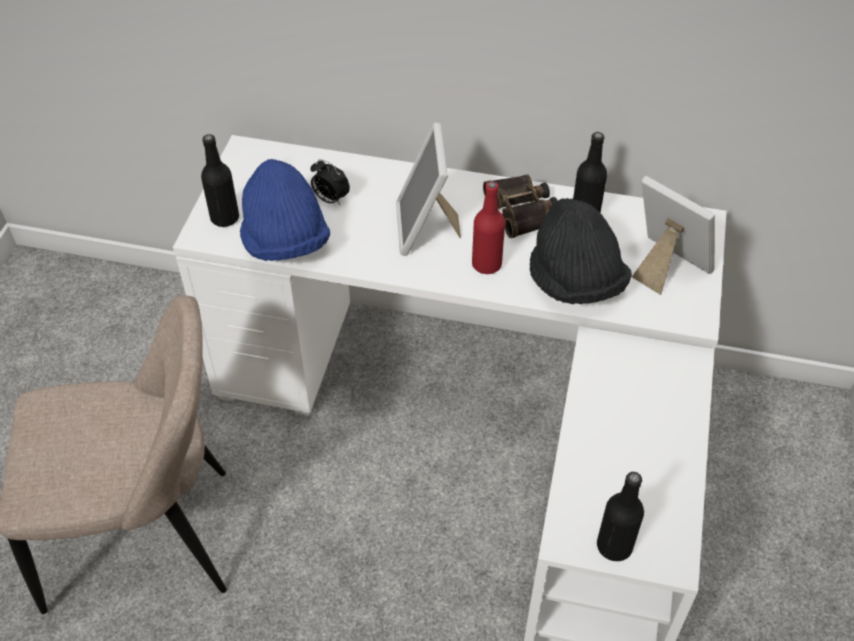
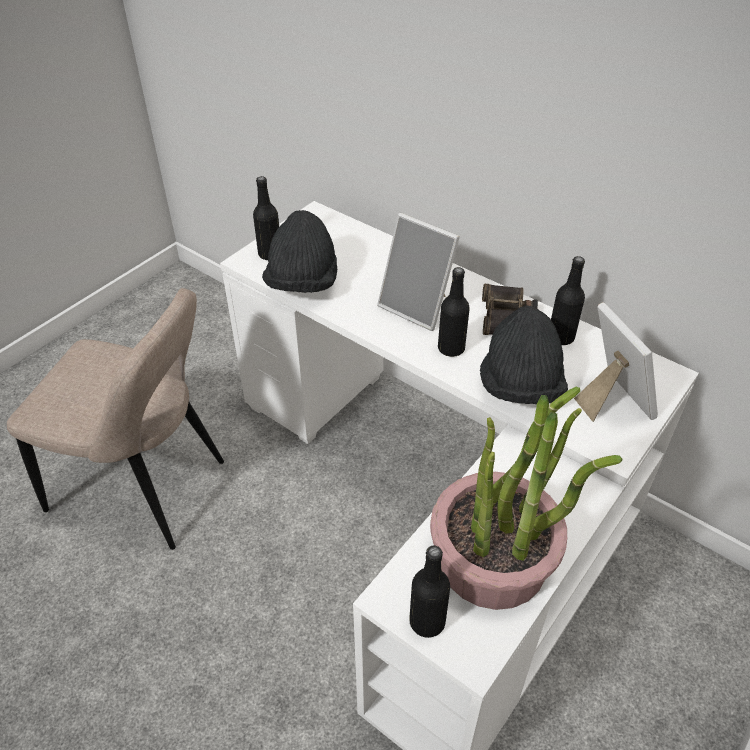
camera: 25 degrees right, 5 degrees down
blue hat [240,159,330,261] -> black hat [262,210,337,293]
alarm clock [310,159,350,206] -> none
picture frame [396,123,461,256] -> picture frame turned 75 degrees counterclockwise [377,213,460,331]
red bottle [472,181,505,274] -> black bottle [438,267,470,357]
none -> potted plant [430,387,623,610]

